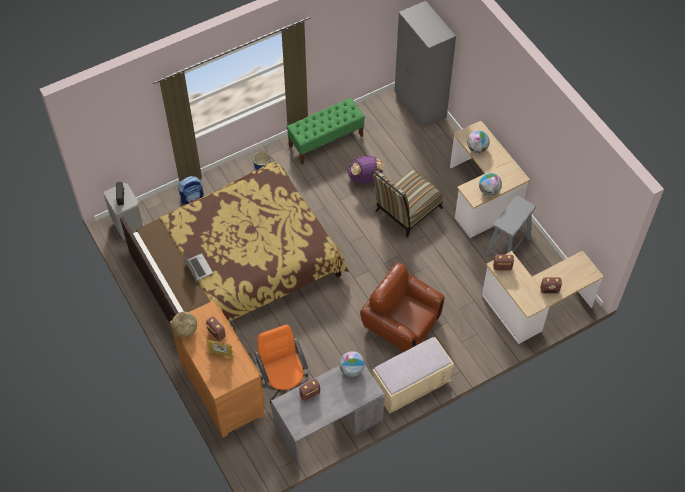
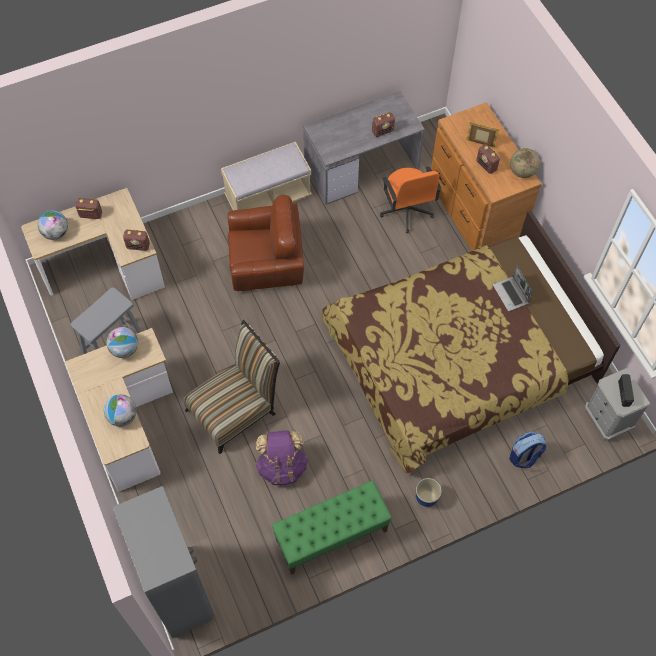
camera: 175 degrees left, 5 degrees up
globe [340,351,365,377] -> globe moved to [38,211,68,240]
brown armchair [360,263,444,352] -> brown armchair turned 45 degrees counterclockwise [228,195,304,291]

